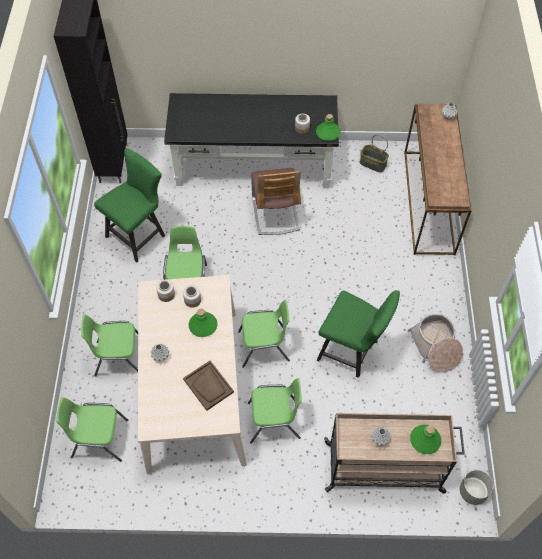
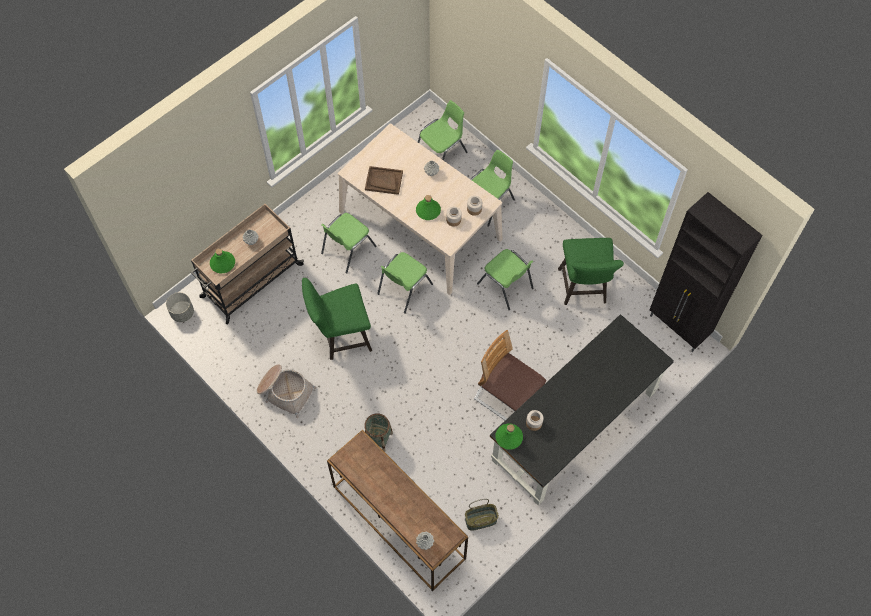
camera: 135 degrees right, 5 degrees up
none -> basket [364,413,393,452]

